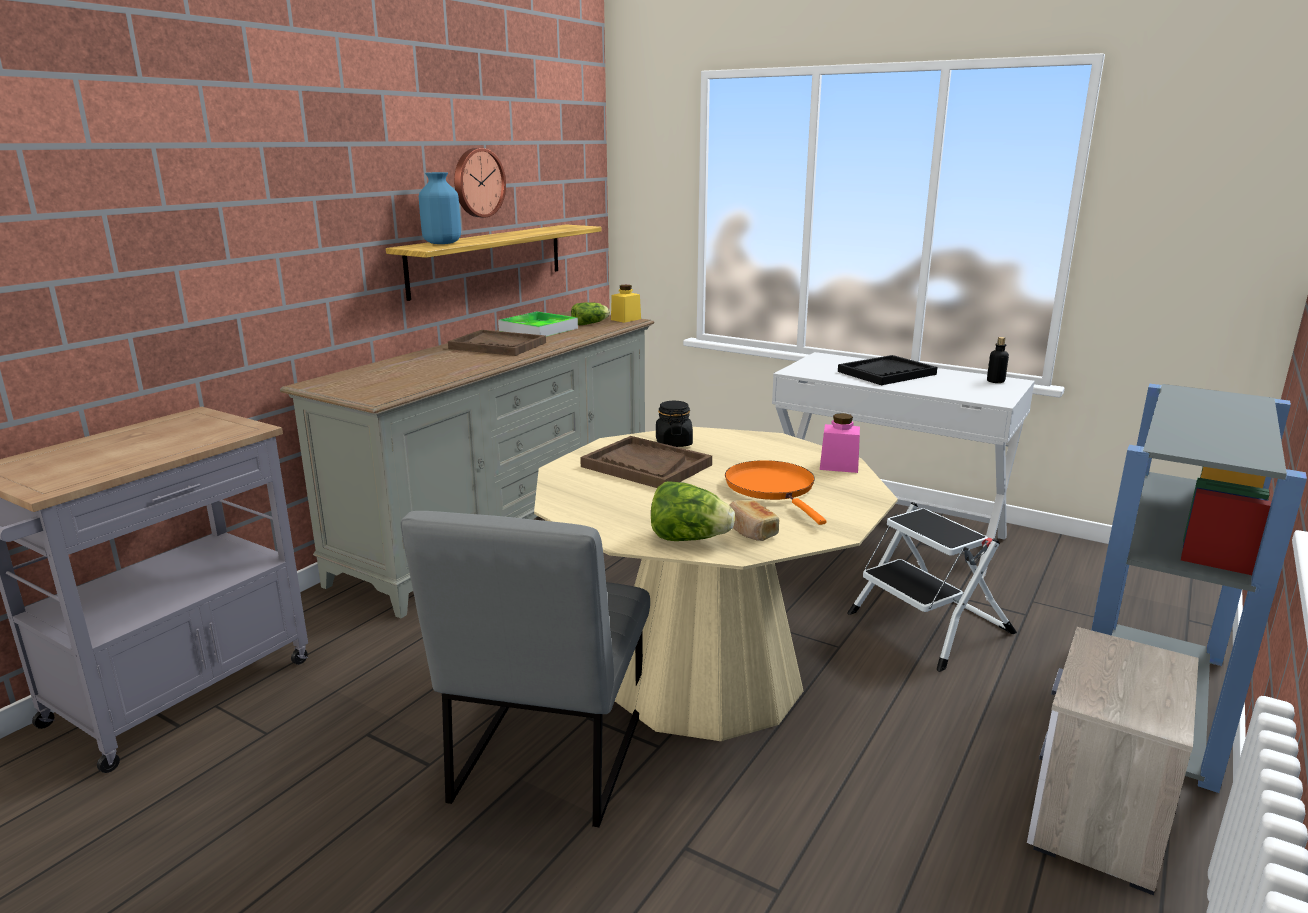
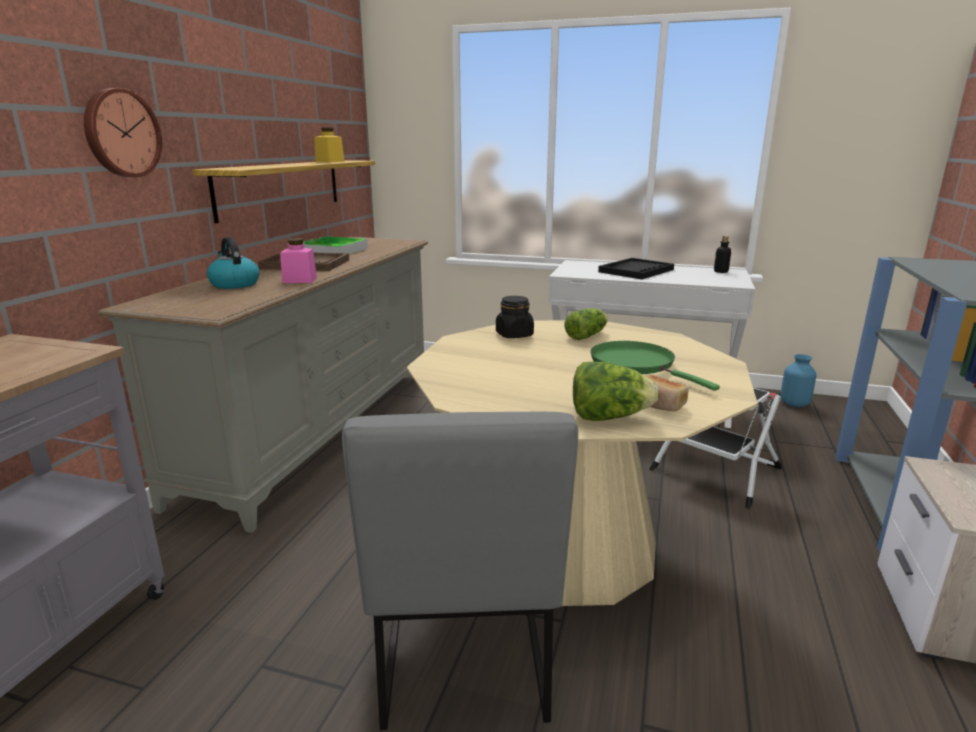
camera: 15 degrees left, 0 degrees up
blue vase [419,172,461,244] -> blue vase moved to [780,354,817,407]
wall clock [454,148,506,218] -> wall clock moved to [84,88,162,177]
lettuce [571,302,610,325] -> lettuce moved to [565,308,608,340]
brown tray [580,436,712,488] -> none
yellow jar [611,285,641,323] -> yellow jar moved to [314,128,345,162]
orange frying pan [725,460,826,525] -> green frying pan [591,341,720,391]
pink jar [820,413,860,473] -> pink jar moved to [280,238,317,283]
none -> kettle [207,237,260,289]

